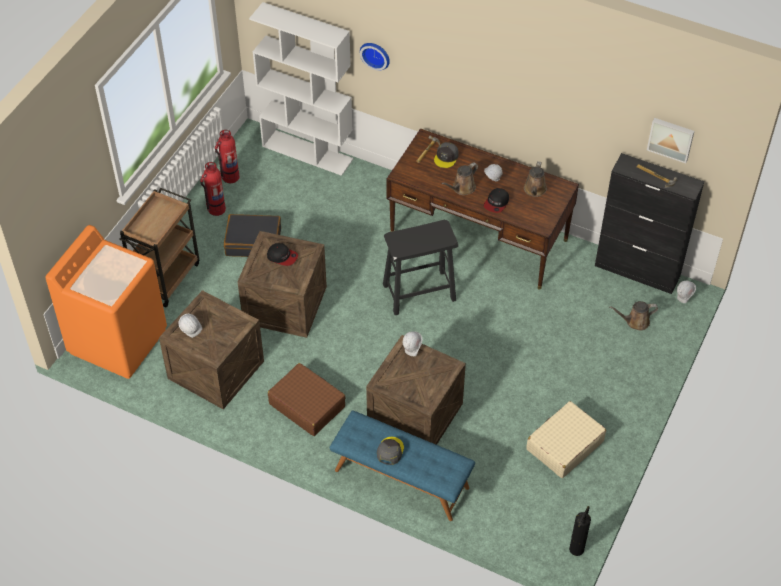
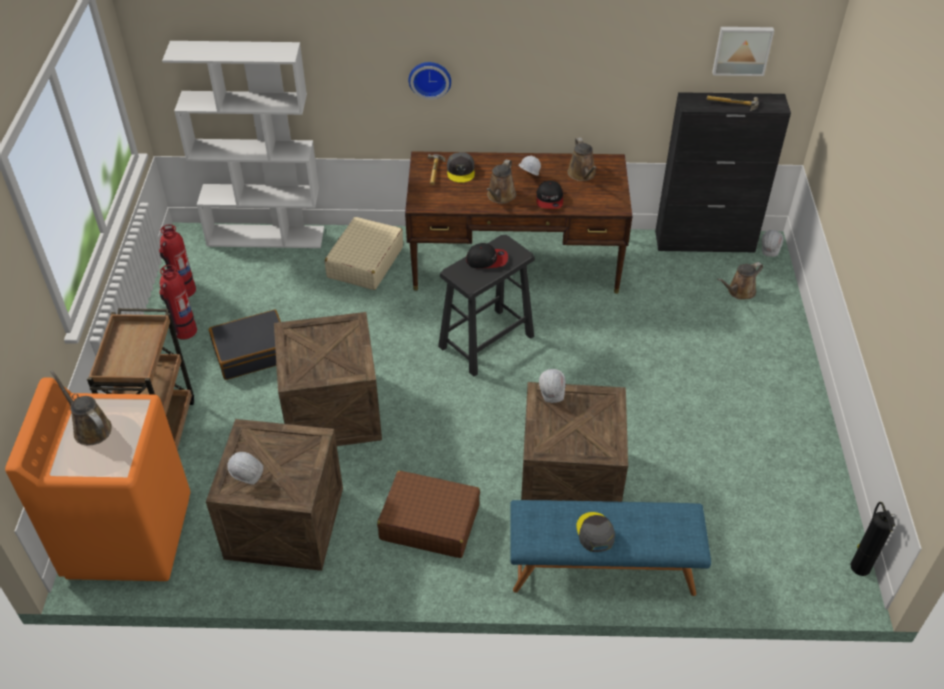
camera: 25 degrees left, 5 degrees down
cap [267,243,298,266] -> cap moved to [466,243,508,268]
wall clock [360,43,390,71] -> wall clock moved to [409,62,451,100]
beige suitcase [526,401,606,478] -> beige suitcase moved to [325,217,403,290]
none -> brown watering can [50,370,111,445]

